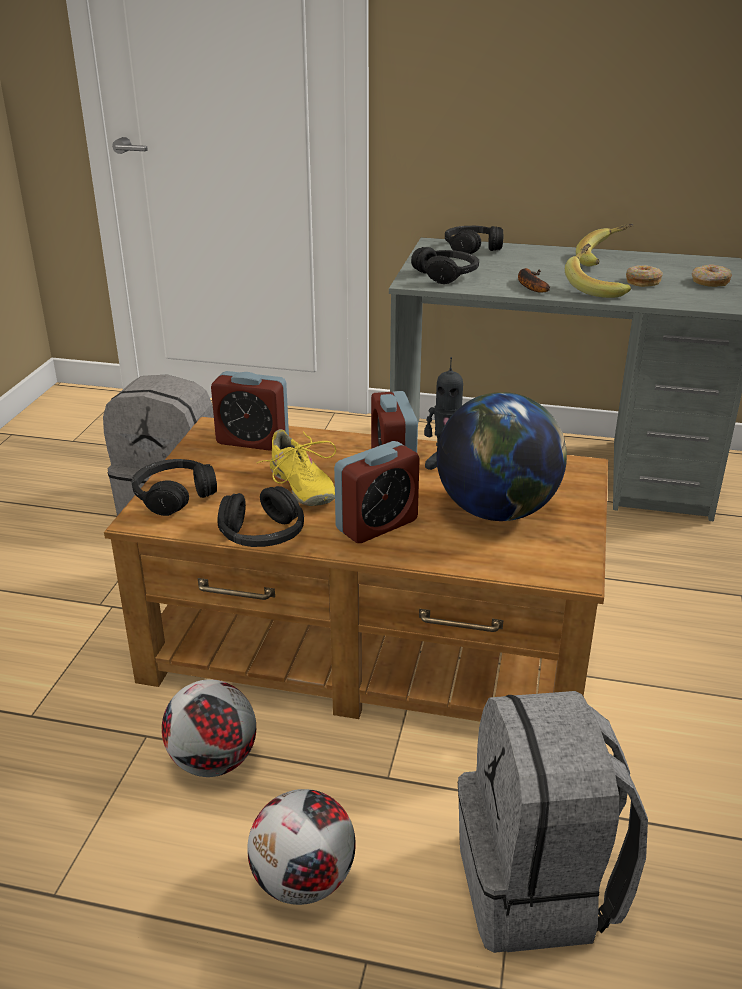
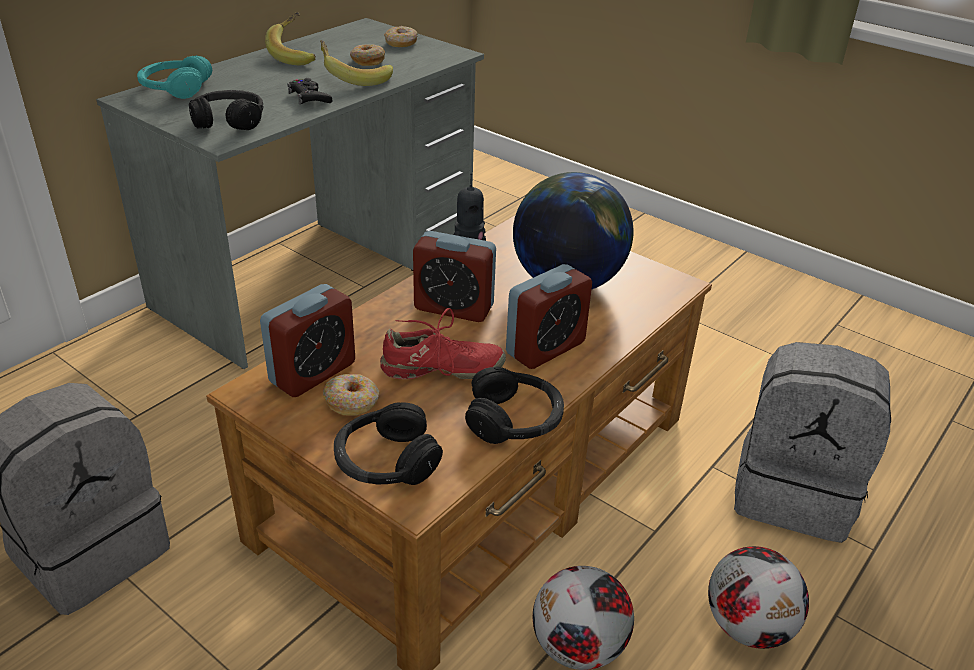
camera: 65 degrees left, 5 degrees up
yellow shoe [257,429,336,506] -> red shoe [380,308,506,379]
alarm clock [334,441,420,543] -> alarm clock turned 60 degrees clockwise [506,264,592,369]
black headphones [445,226,504,254] -> turquoise headphones [137,55,212,99]
banana [518,268,550,293] -> black game controller [287,78,332,105]
none -> donut [323,374,380,416]

